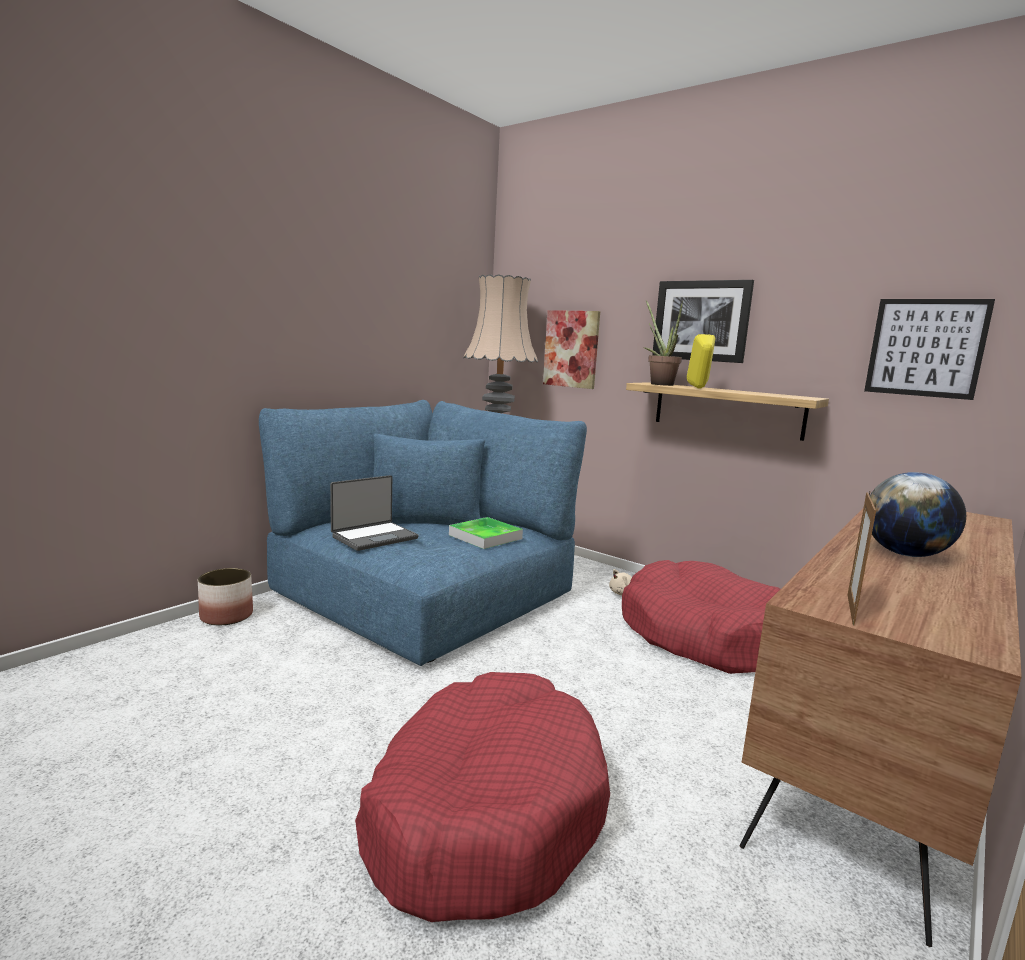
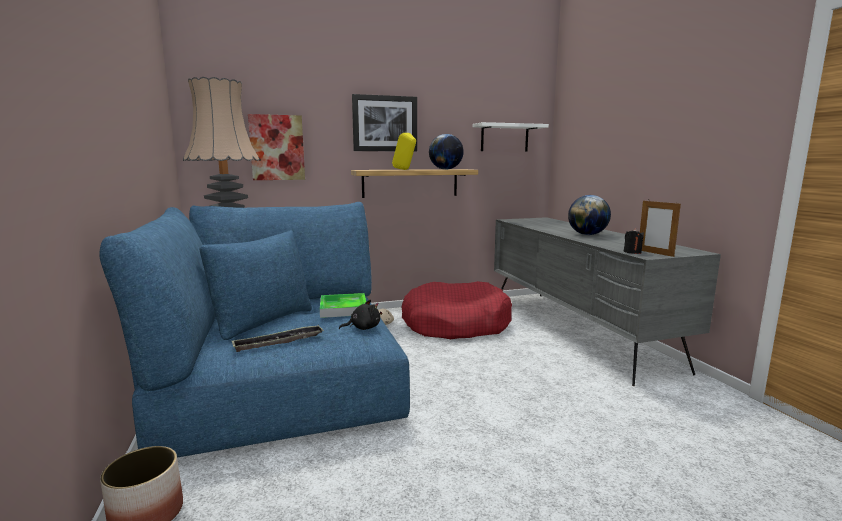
camera: 55 degrees left, 0 degrees up
laptop [330,475,419,551] -> tray [232,325,324,352]
red dog bed [355,672,610,922] -> none
potted plant [643,300,683,386] -> none
brown tv stand [740,509,1022,947] -> grey tv stand [494,217,721,386]
picture [864,299,995,400] -> white shelf [473,122,549,152]
none -> black plush toy [339,300,380,330]
none -> globe [429,134,464,170]
none -> black candle [624,228,644,254]

